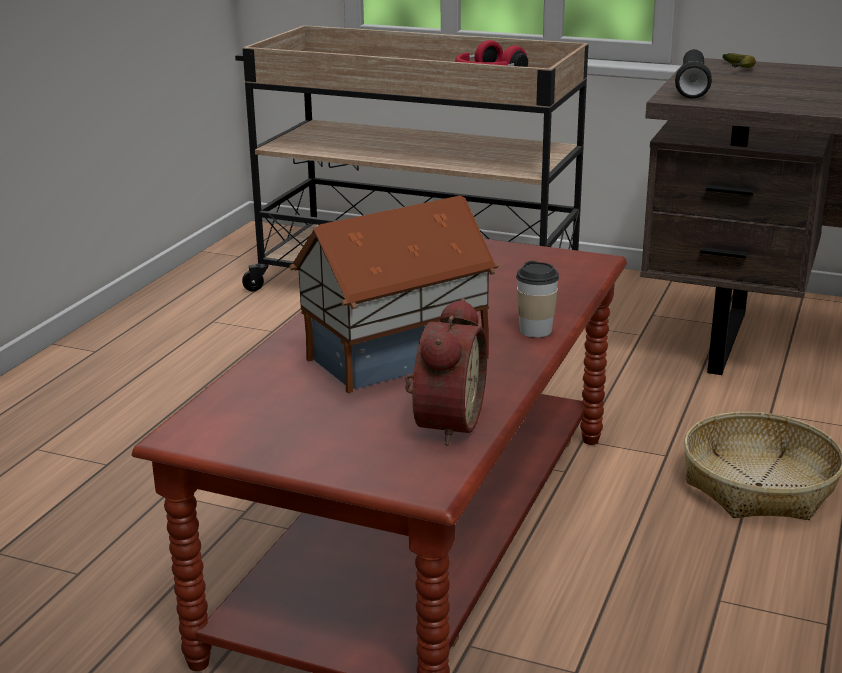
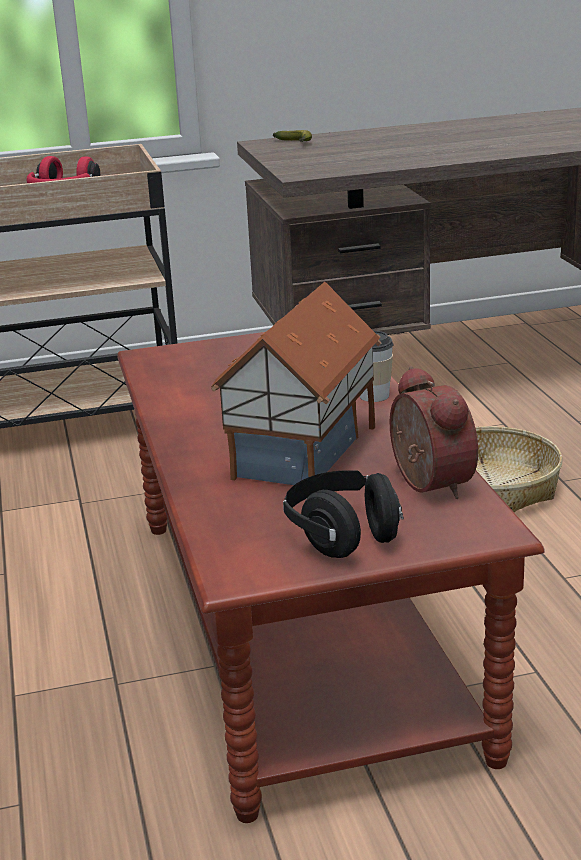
camera: 35 degrees left, 0 degrees up
black flashlight [675,49,712,99] -> none
none -> black headphones [283,470,404,558]

